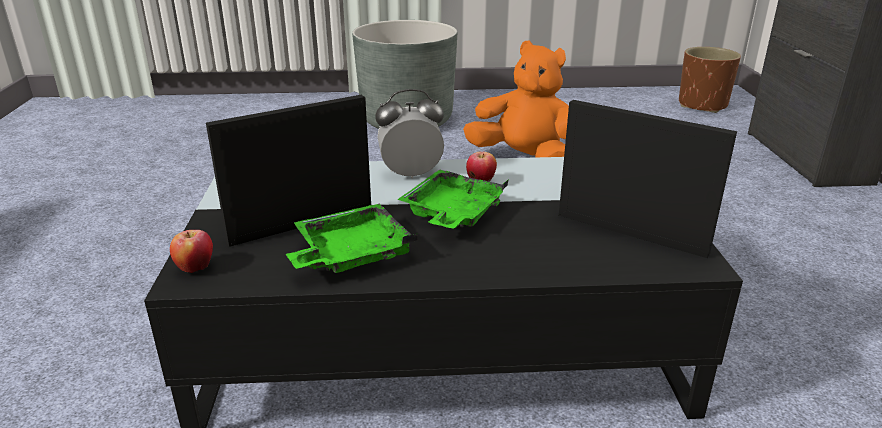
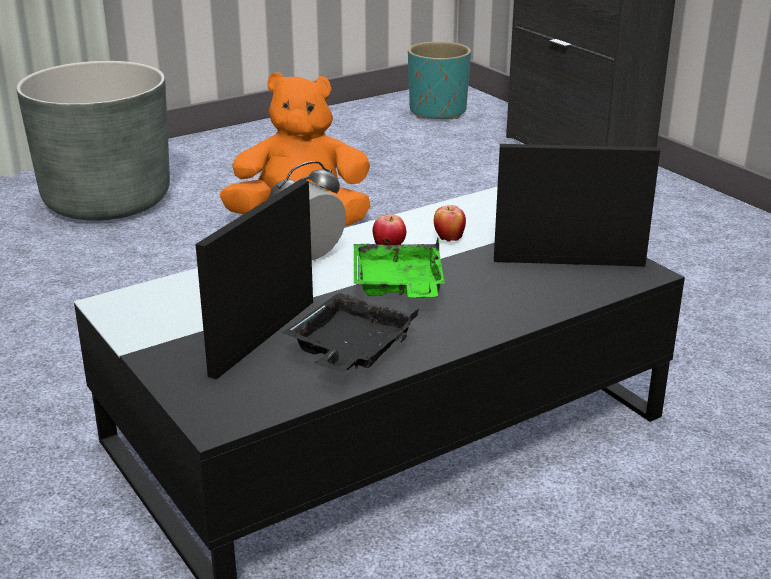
camera: 30 degrees left, 0 degrees up
apple [170,230,213,273] -> apple moved to [434,205,466,242]
green tray [286,203,418,273] -> black tray [283,293,419,372]
brown planter [679,47,741,113] -> turquoise planter [408,41,471,119]

